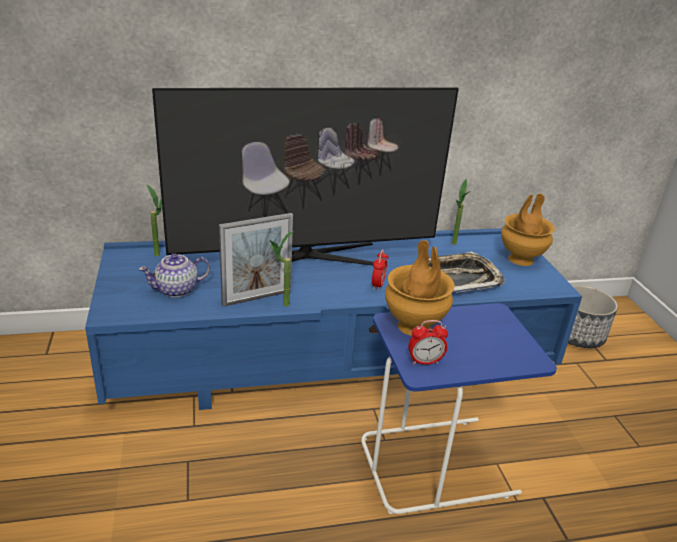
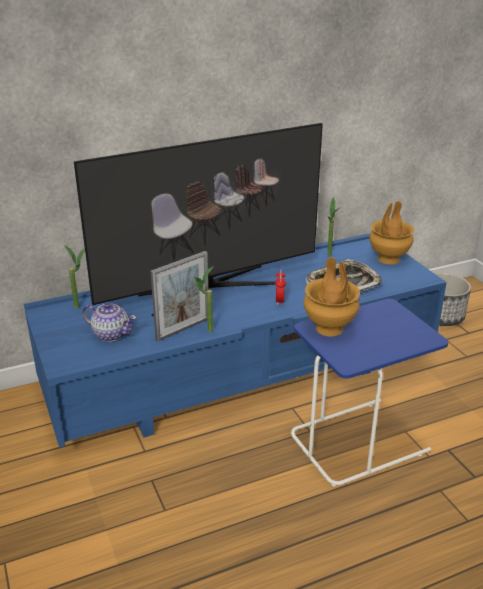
camera: 10 degrees left, 0 degrees up
teapot [138,253,210,297] -> teapot turned 120 degrees counterclockwise [82,303,136,342]
alarm clock [408,320,448,365] -> none

